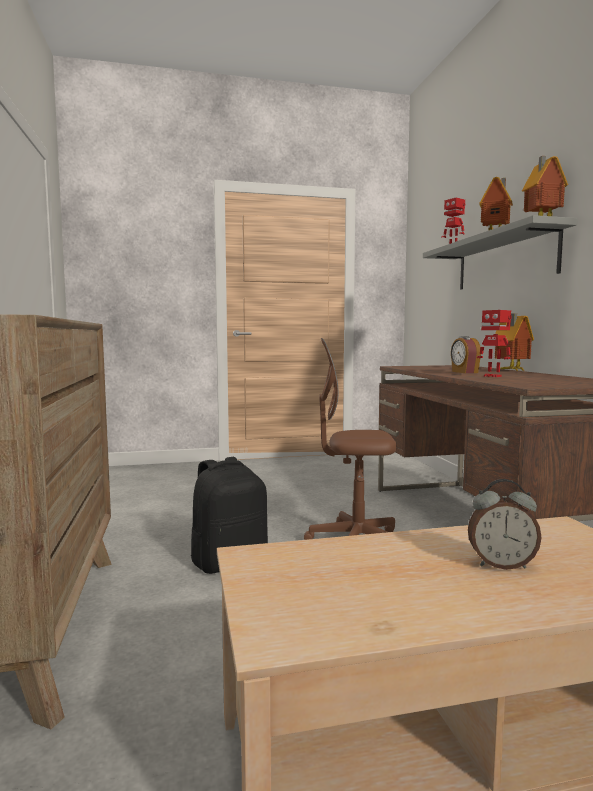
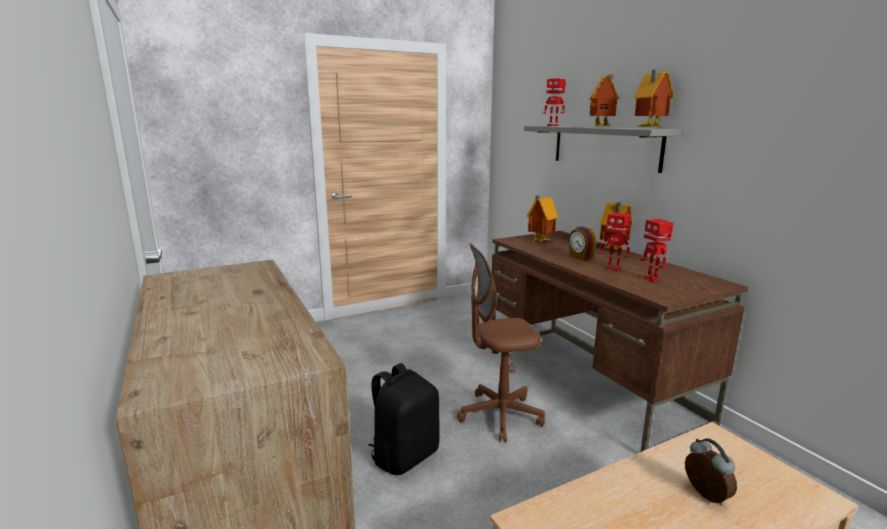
camera: 15 degrees left, 10 degrees up
alarm clock [468,479,542,570] -> alarm clock turned 105 degrees counterclockwise [685,438,737,506]
none -> toy house [527,196,558,243]
none -> toy robot [640,219,674,282]

